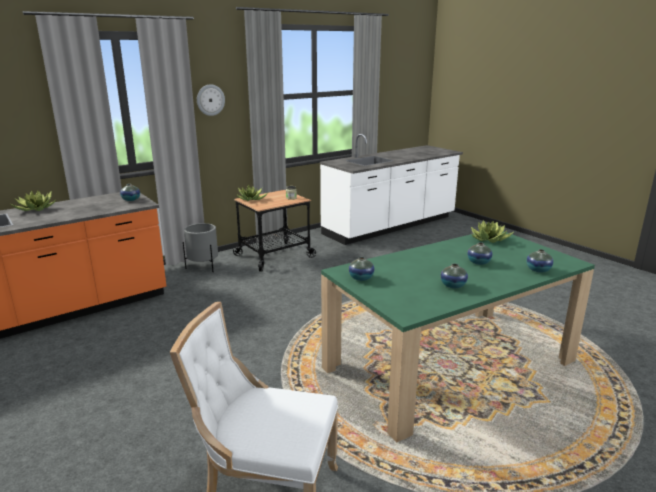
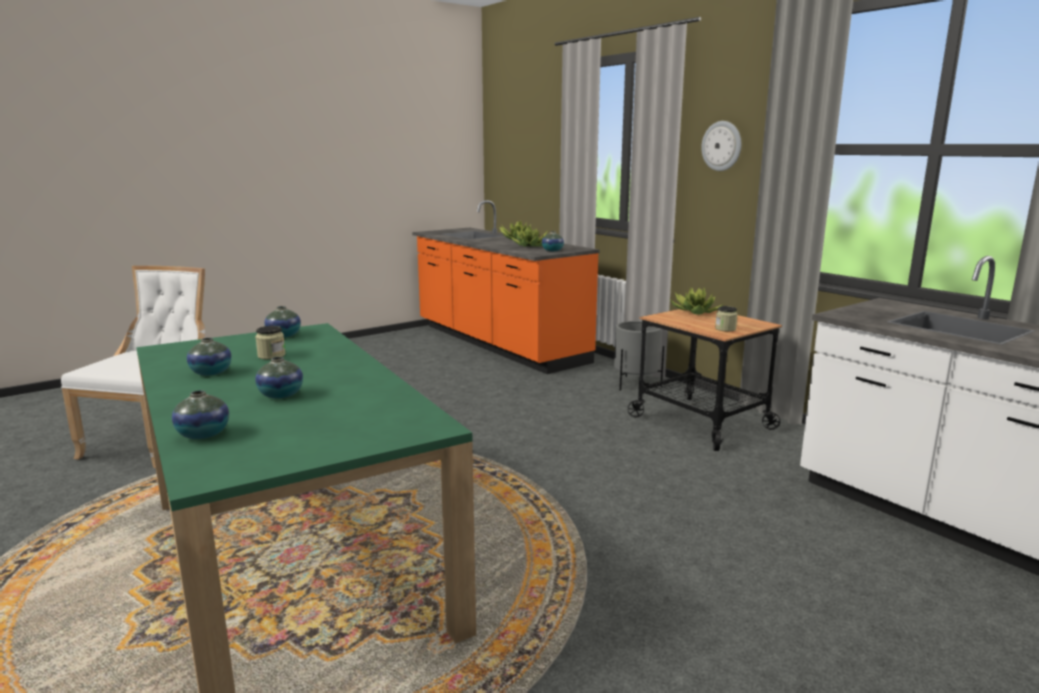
camera: 90 degrees right, 5 degrees down
potted plant [471,220,514,243] -> potted plant moved to [511,226,547,247]
none -> jar [255,326,286,360]

